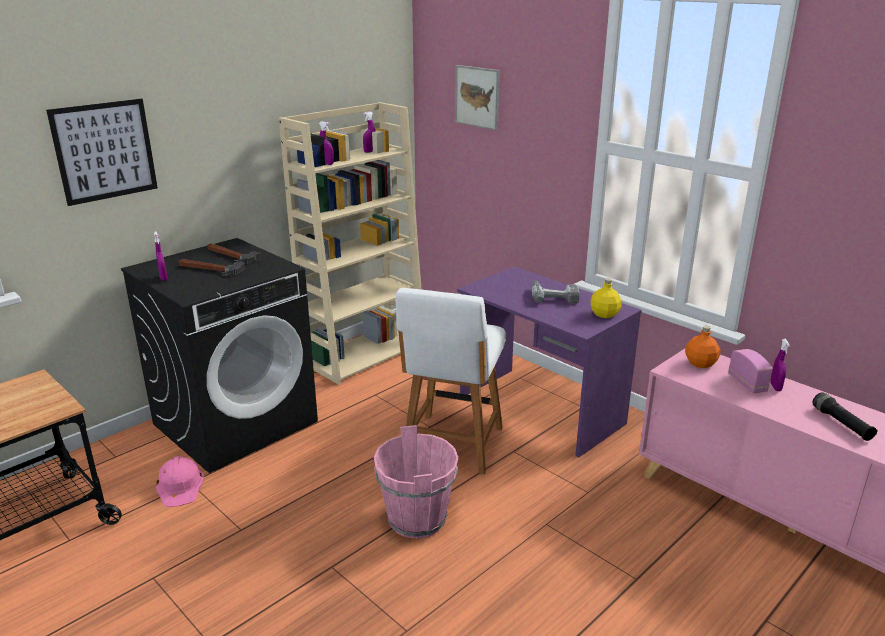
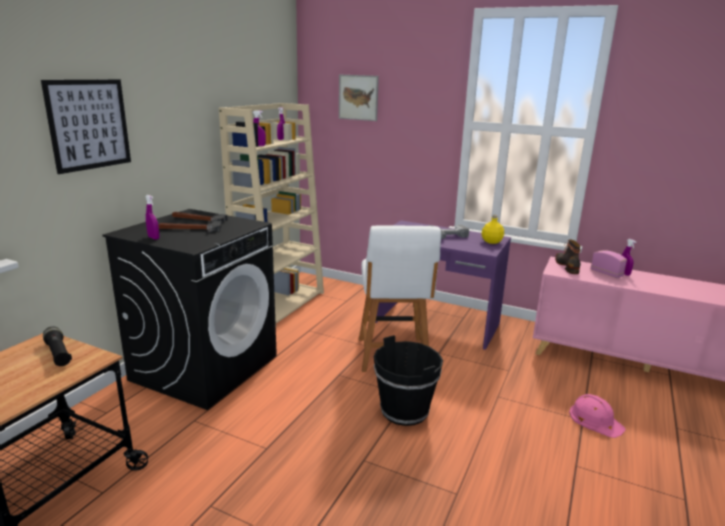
camera: 20 degrees left, 5 degrees down
pink hard hat [156,456,204,507] -> pink hard hat moved to [569,394,626,438]
pink bucket [374,425,458,539] -> black bucket [373,335,443,426]
orange bottle [685,326,720,368] -> boot [555,239,581,274]
black flashlight [812,392,878,441] -> black flashlight moved to [43,326,72,366]

